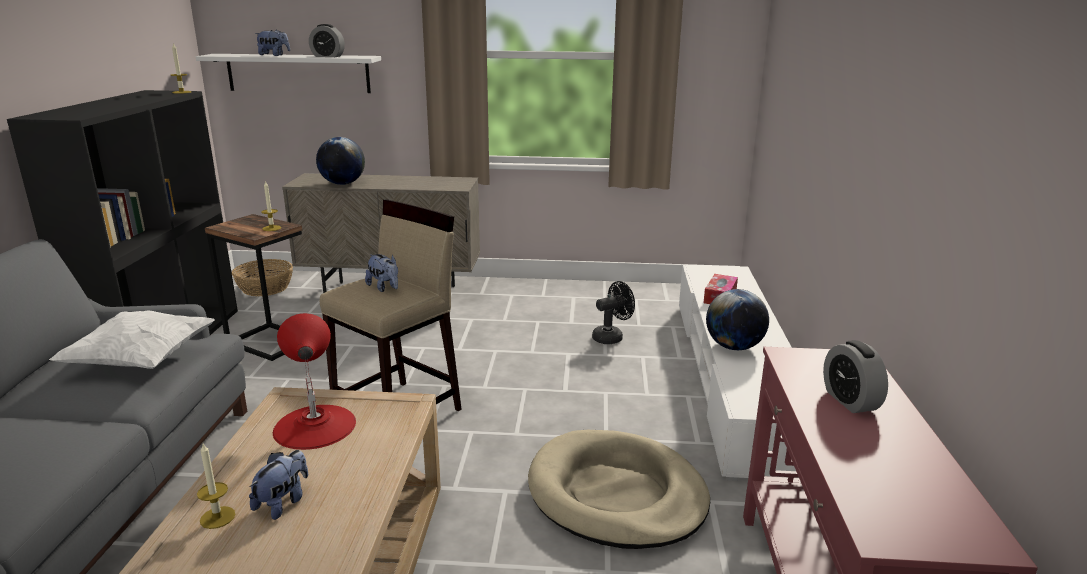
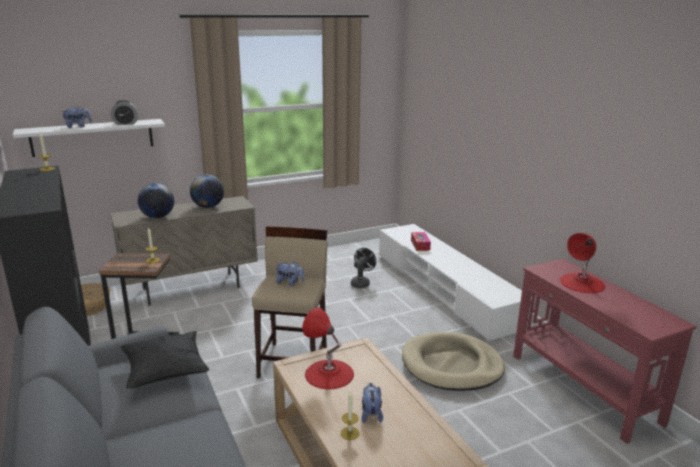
camera: 30 degrees left, 0 degrees up
white pillow [49,311,215,369] -> black pillow [121,331,209,389]
globe [706,289,769,350] -> globe moved to [190,175,224,208]
alarm clock [823,340,888,413] -> red table lamp [560,233,606,293]

